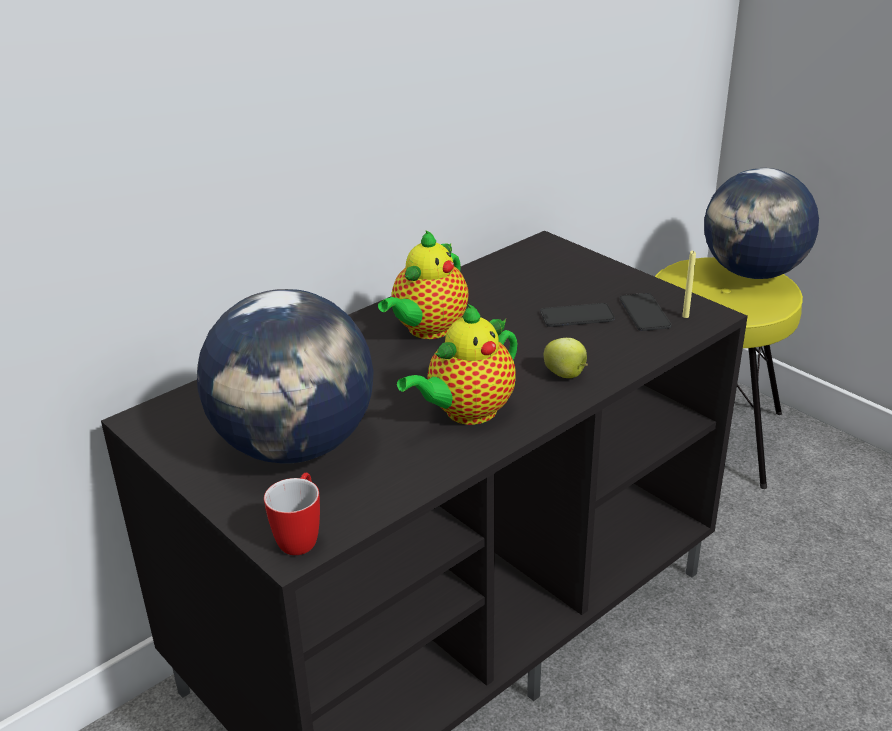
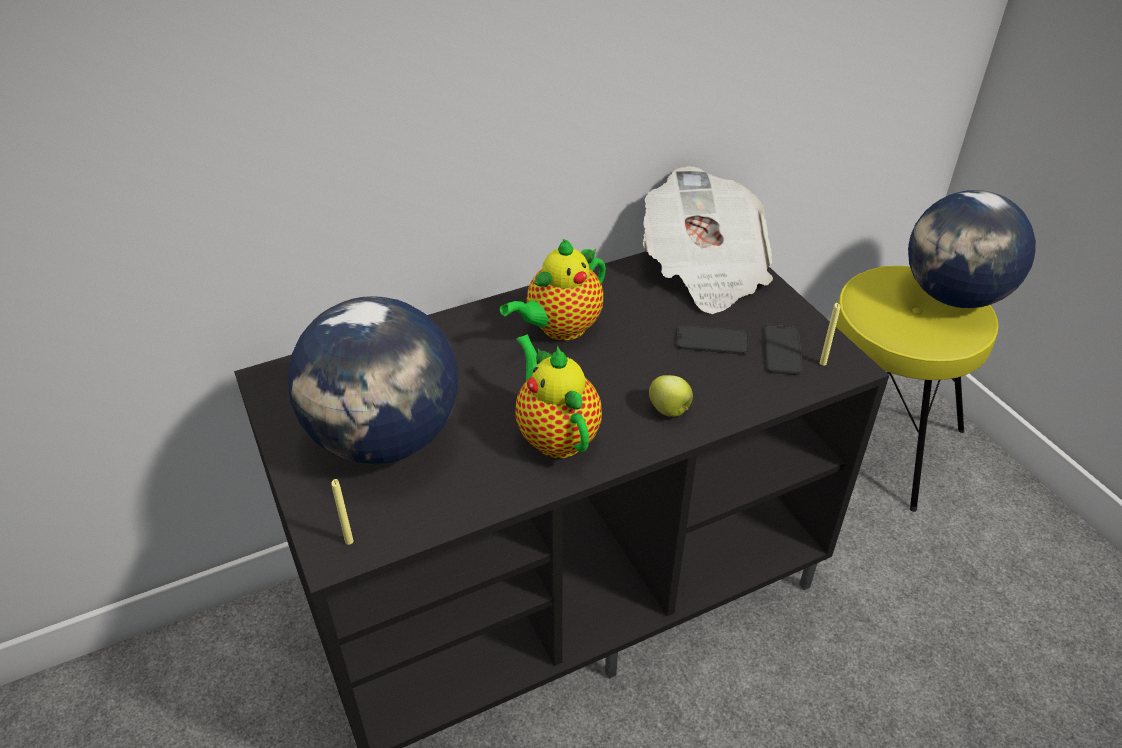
camera: 15 degrees right, 10 degrees up
mug [264,473,320,555] -> yellow candle [331,479,353,545]
teapot [397,304,517,425] -> teapot turned 90 degrees clockwise [515,335,602,458]
none -> newspaper [642,166,773,314]

